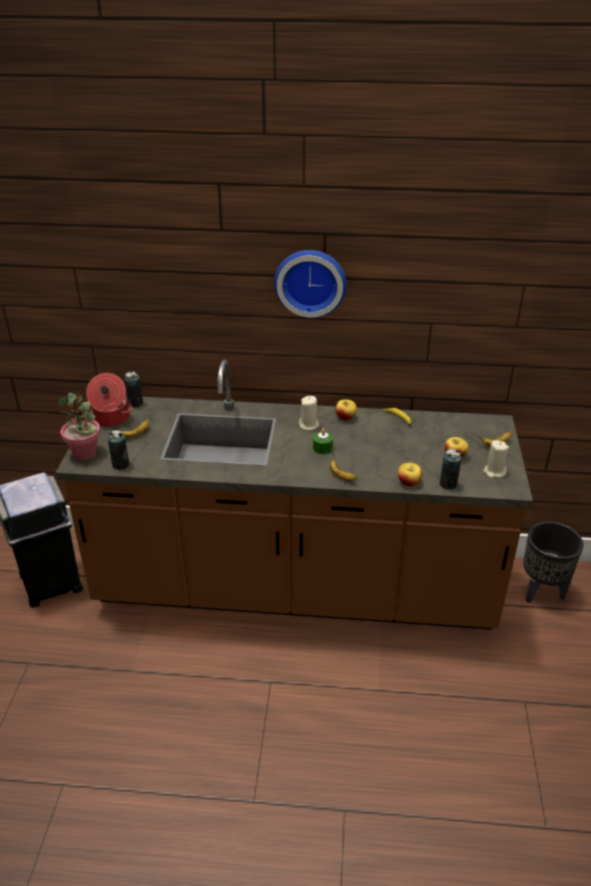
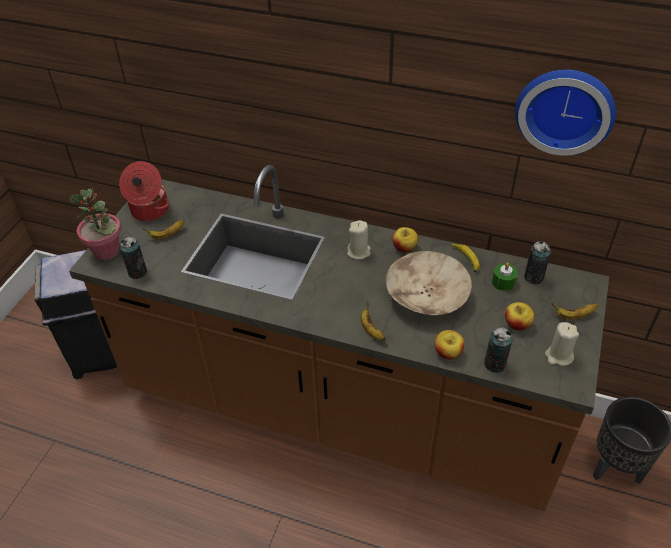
camera: 15 degrees right, 10 degrees up
can [124,371,143,408] -> can moved to [524,241,551,284]
wall clock [274,250,347,318] -> wall clock moved to [515,70,616,156]
green candle [313,429,333,454] -> green candle moved to [492,263,518,291]
none -> beige bowl [385,251,472,316]

